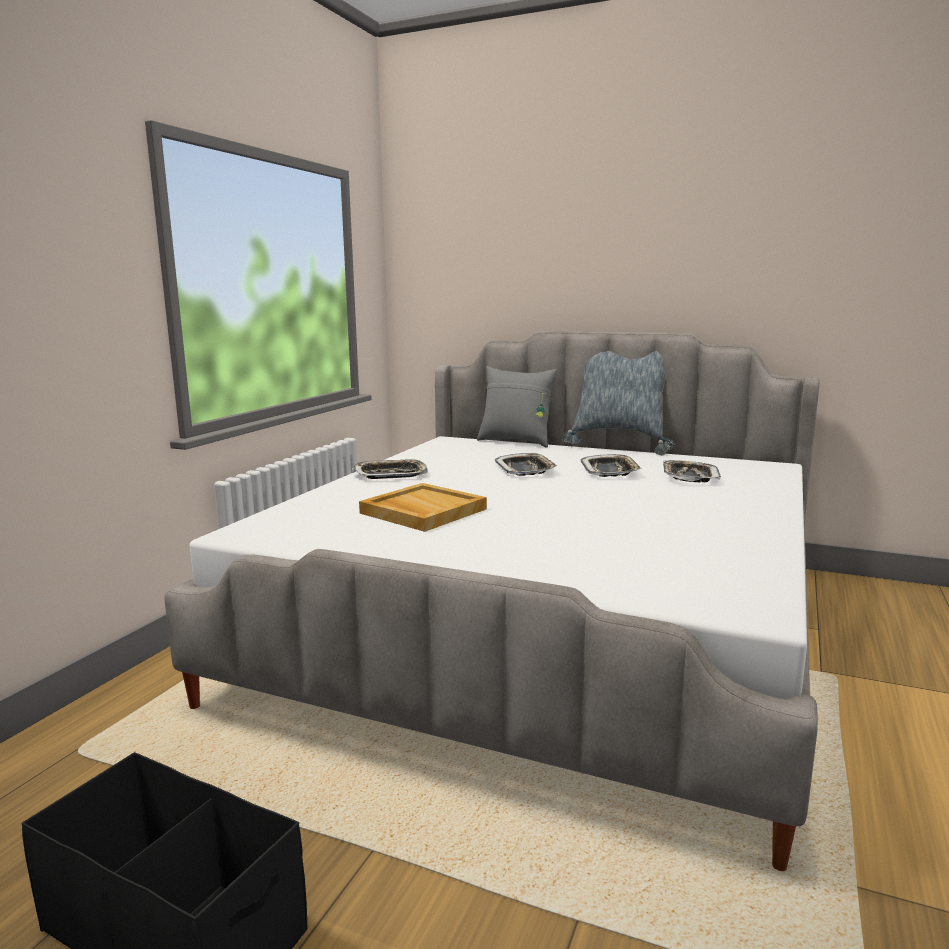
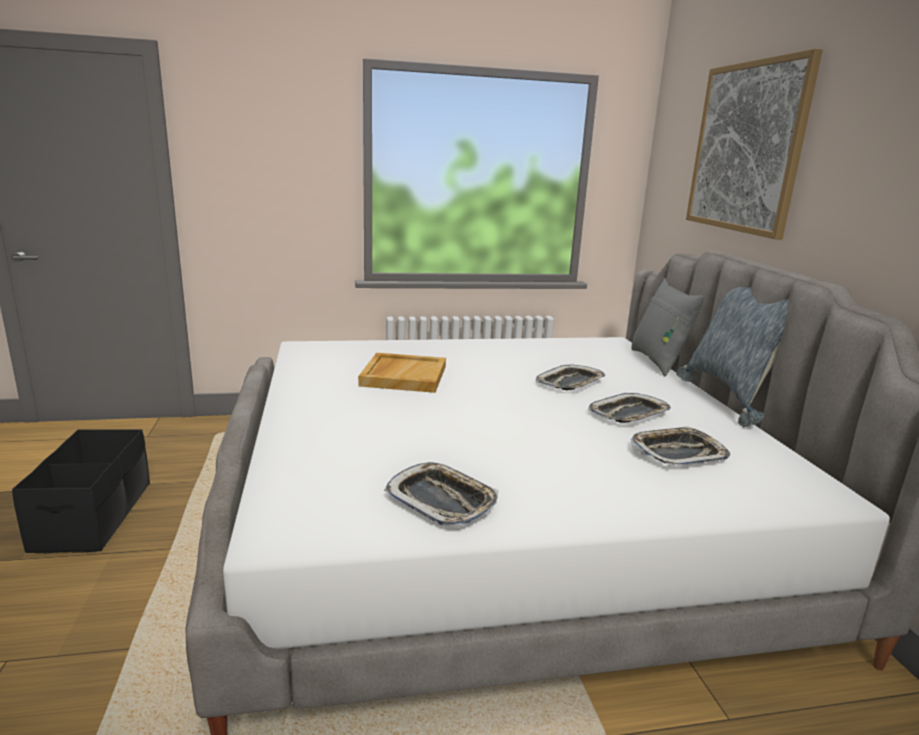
camera: 55 degrees right, 5 degrees up
tray [352,459,427,479] -> tray moved to [384,462,498,528]
none -> picture [686,49,823,239]

